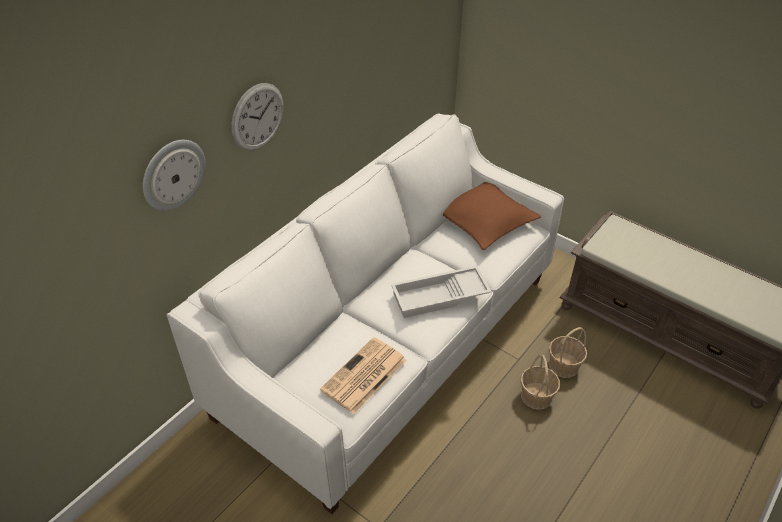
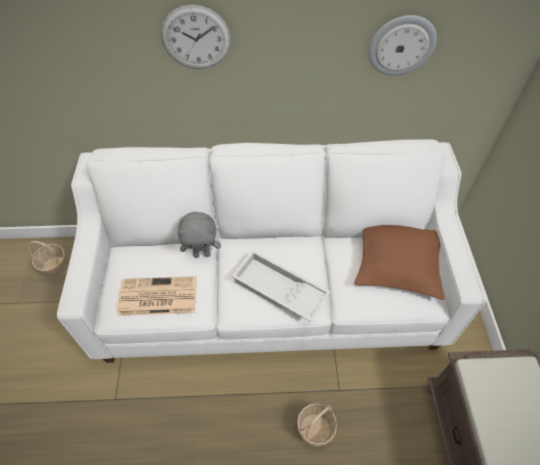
camera: 50 degrees right, 10 degrees up
wall clock [143,140,206,211] -> wall clock moved to [368,15,437,75]
basket [549,327,587,378] -> basket moved to [28,241,69,279]
none -> grey plush toy [177,212,221,258]

